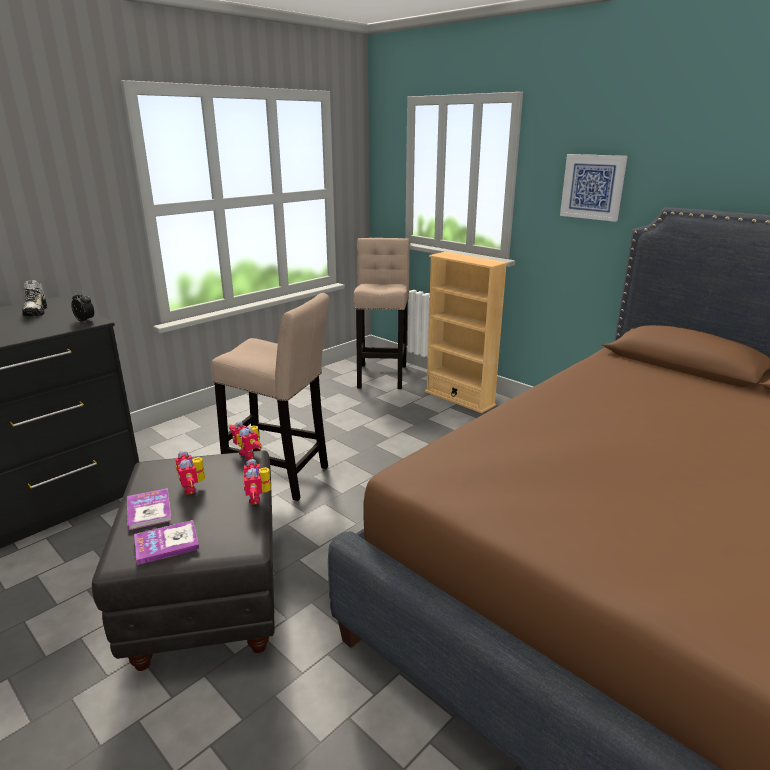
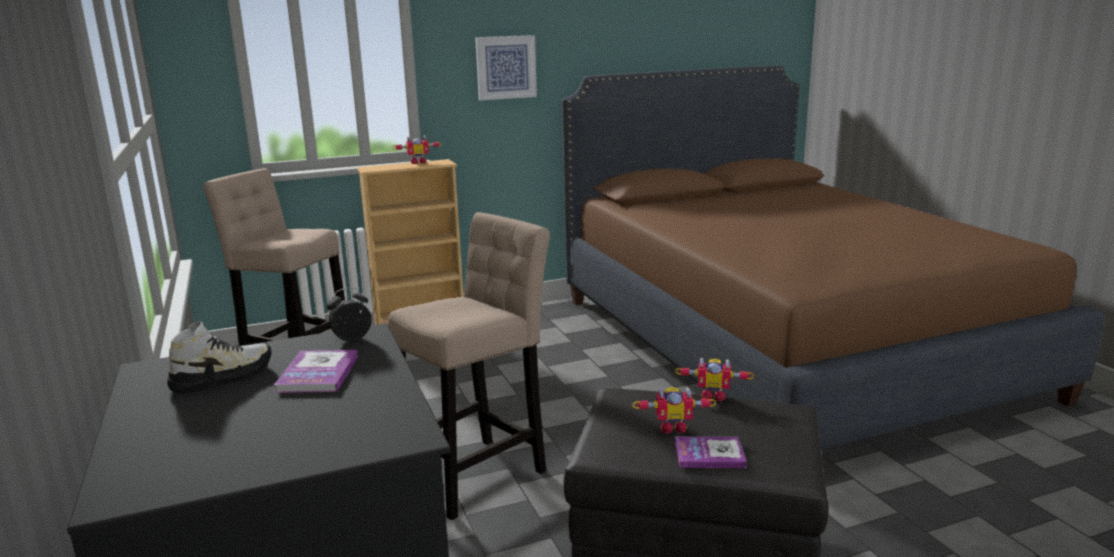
camera: 65 degrees left, 5 degrees down
shoe [22,280,47,317] -> shoe turned 45 degrees counterclockwise [167,321,272,394]
book [134,520,199,565] -> book moved to [274,350,358,393]
toy robot [229,421,262,460] -> toy robot moved to [393,135,442,164]

